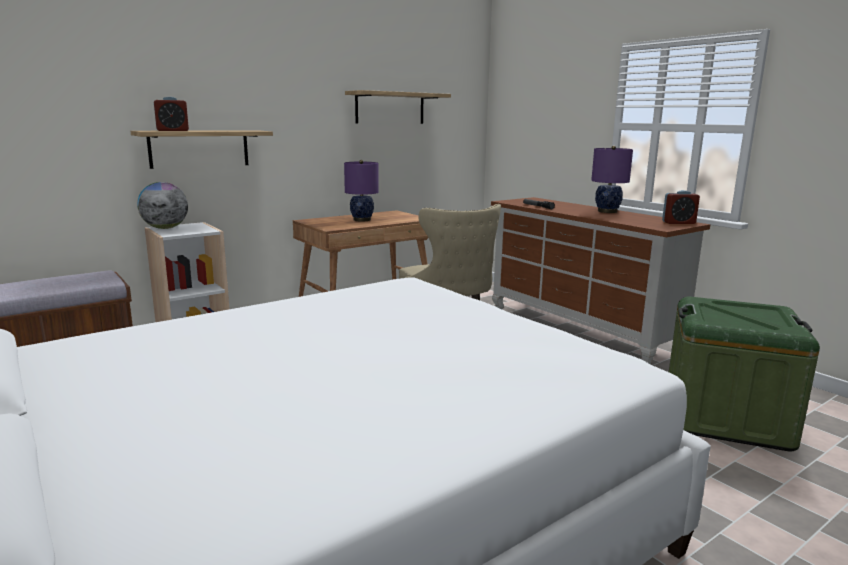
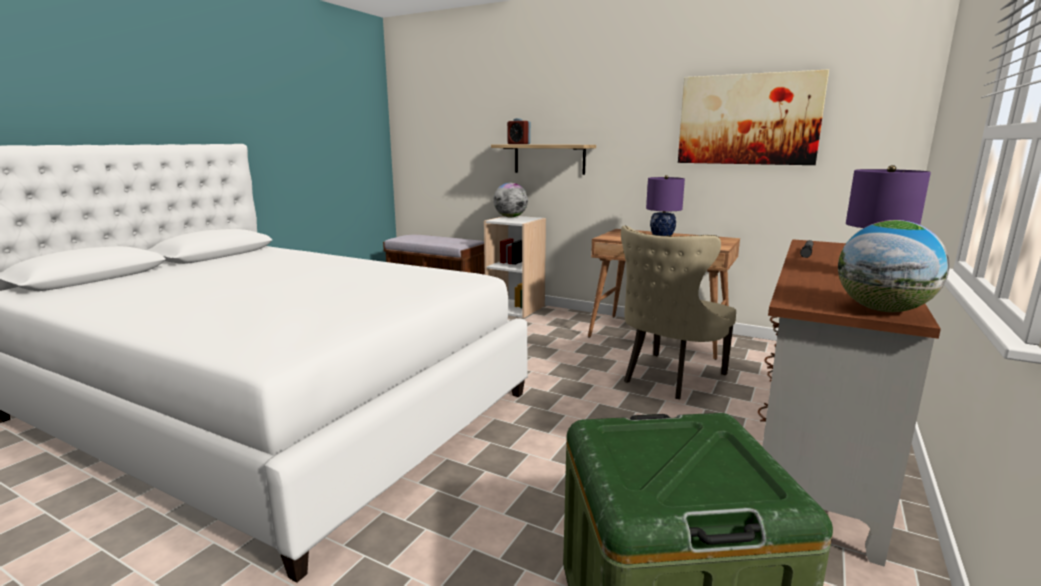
camera: 65 degrees right, 0 degrees up
shelf [345,90,451,124] -> picture [678,69,829,165]
alarm clock [662,190,700,224] -> globe [838,220,949,312]

